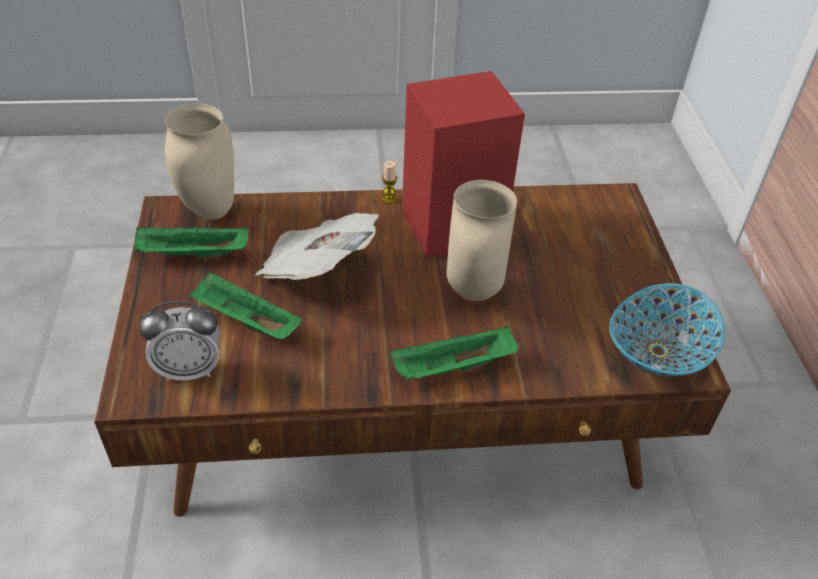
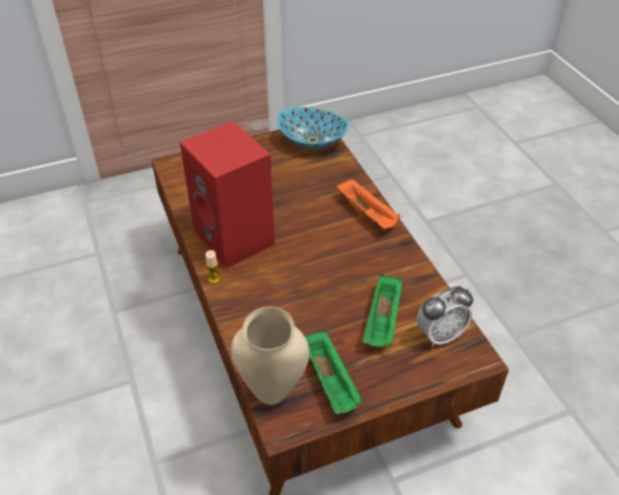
camera: 105 degrees left, 0 degrees up
alarm clock [139,301,220,381] -> alarm clock turned 90 degrees clockwise [416,286,473,347]
newspaper [256,213,379,280] -> none
green tray [390,326,518,381] -> orange tray [337,179,400,229]
beige vase [447,180,517,301] -> none

